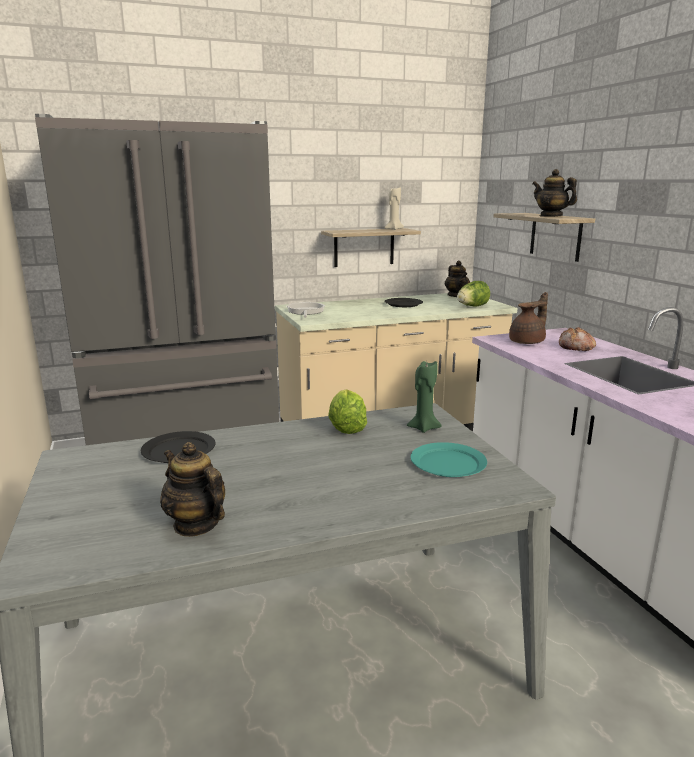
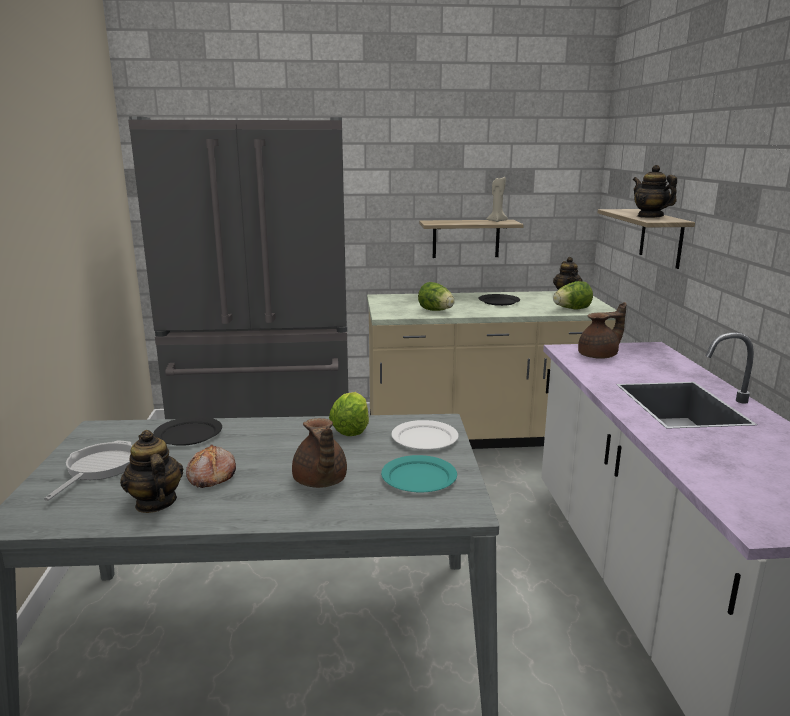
camera: 15 degrees right, 0 degrees up
frying pan [287,302,325,318] -> frying pan moved to [44,440,133,501]
green candle [407,361,442,433] -> white plate [391,420,459,450]
bread [559,327,596,351] -> bread moved to [186,444,236,488]
none -> brown teapot [292,418,347,488]
none -> lettuce [418,282,455,311]

